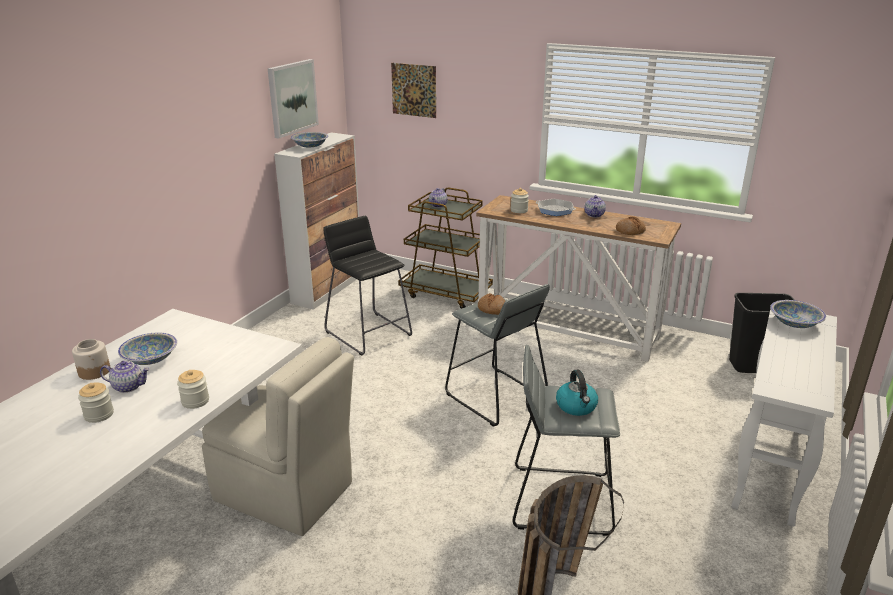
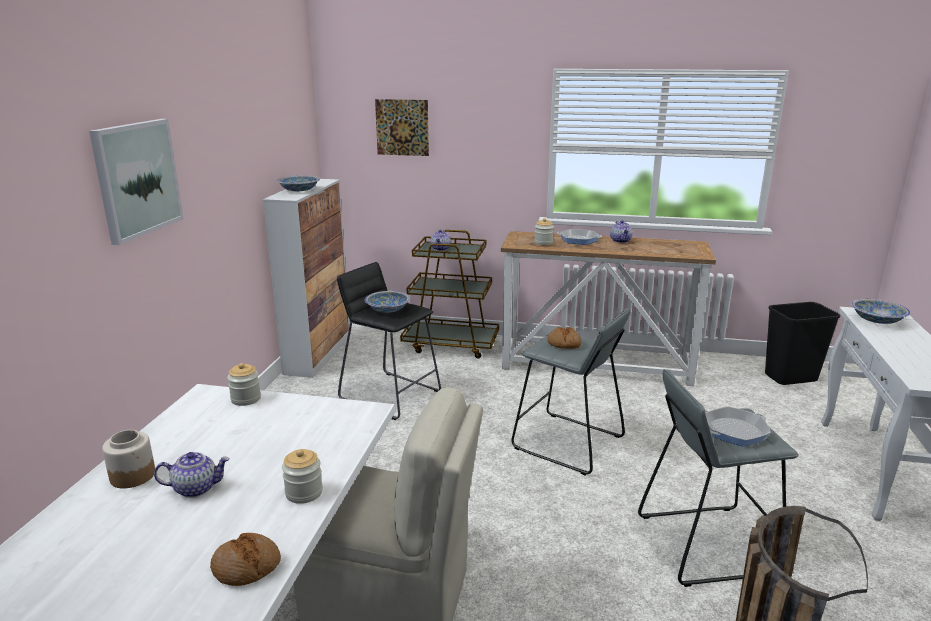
camera: 15 degrees left, 5 degrees down
jar [78,382,114,423] -> jar moved to [227,363,261,406]
bowl [118,333,177,365] -> bowl moved to [365,291,410,313]
picture [268,59,319,139] -> picture moved to [89,119,184,245]
kettle [556,370,598,416] -> frying pan [705,406,771,446]
bread [616,216,646,235] -> bread moved to [210,533,281,586]

